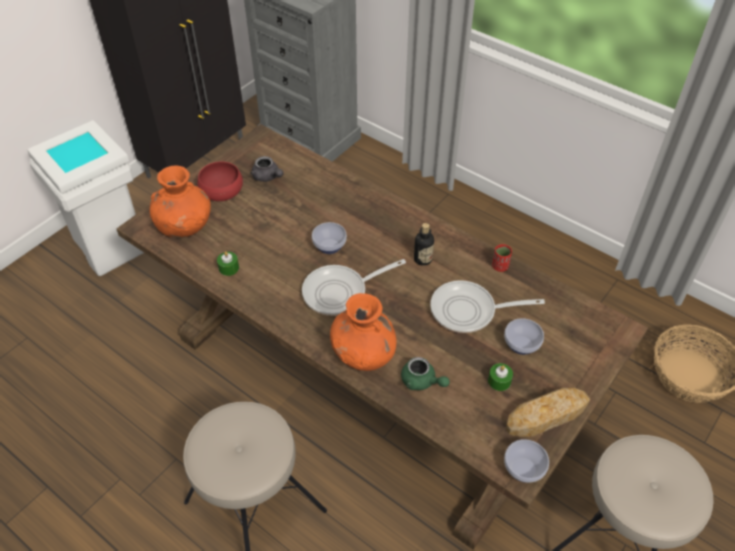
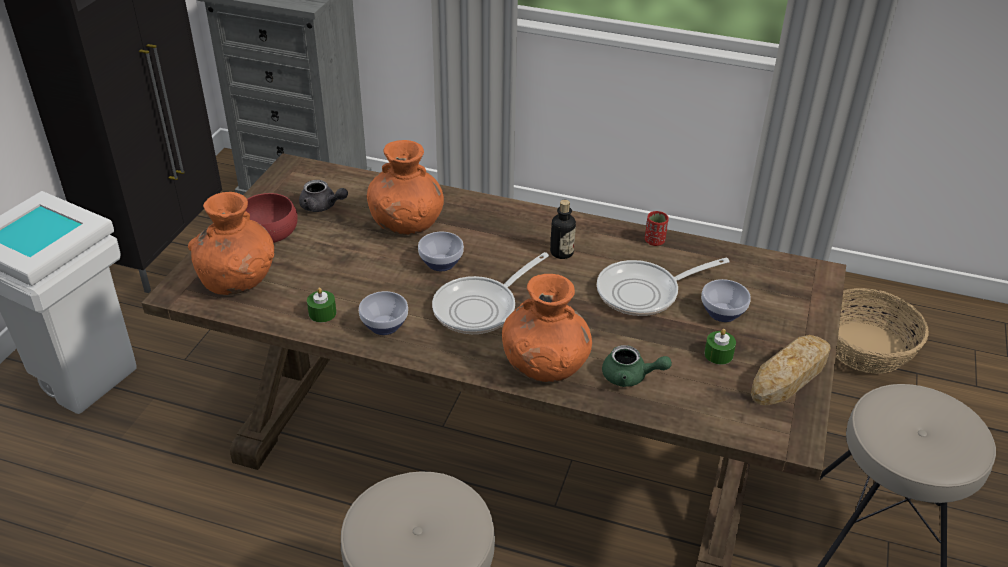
camera: 20 degrees left, 10 degrees down
bowl [504,439,549,483] -> bowl moved to [359,291,408,335]
none -> orange vase [367,140,444,235]

